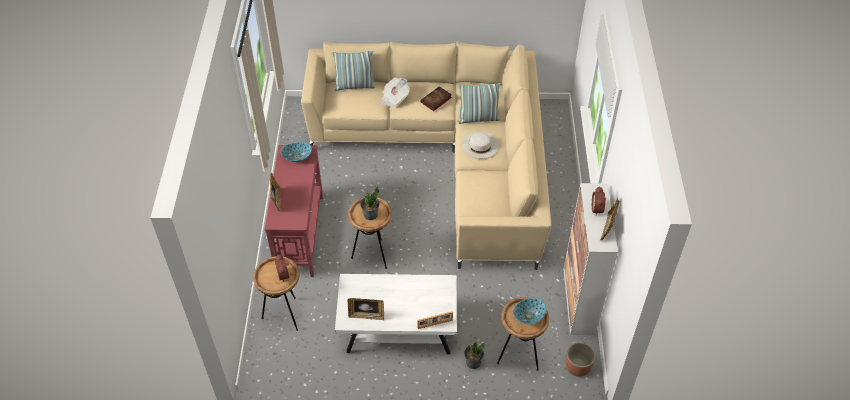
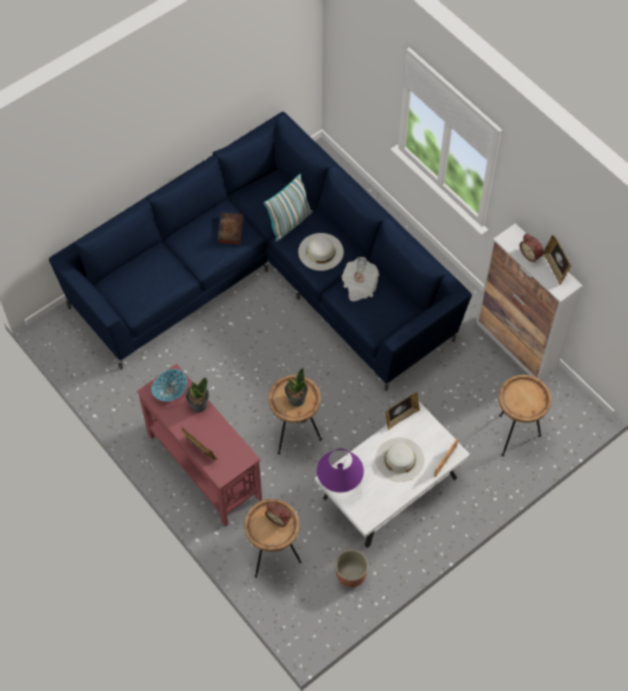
camera: 40 degrees left, 10 degrees up
beige sofa [301,41,552,270] -> blue sofa [49,112,472,391]
pillow [332,51,375,91] -> none
picture frame [348,298,384,321] -> picture frame moved to [386,392,420,430]
newspaper [380,78,410,108] -> newspaper moved to [342,257,379,301]
potted plant [464,342,485,369] -> potted plant moved to [185,377,209,412]
bowl [513,297,546,324] -> none
planter [566,343,595,377] -> planter moved to [335,550,368,588]
none -> purple table lamp [317,449,364,493]
none -> white hat [376,437,424,482]

